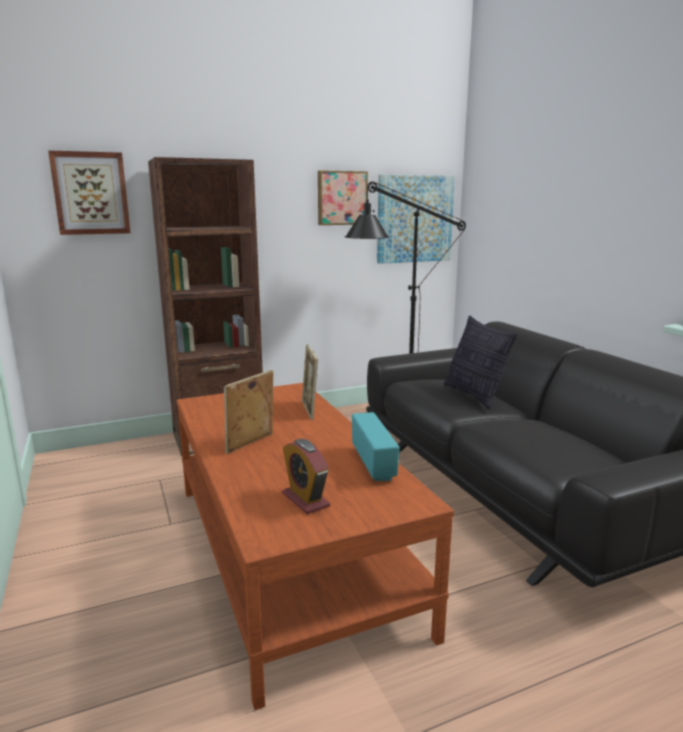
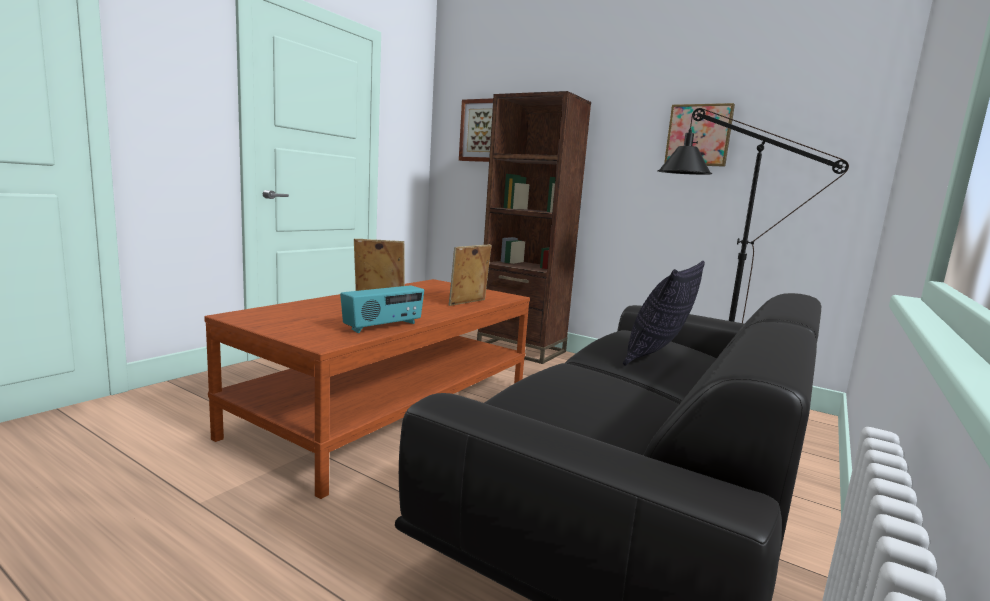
camera: 55 degrees right, 5 degrees down
alarm clock [283,439,330,514] -> none
picture [377,175,455,264] -> none

